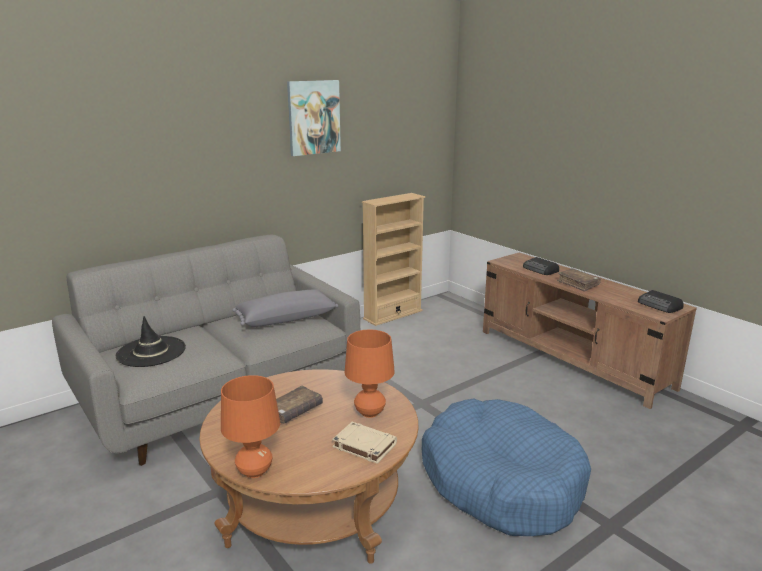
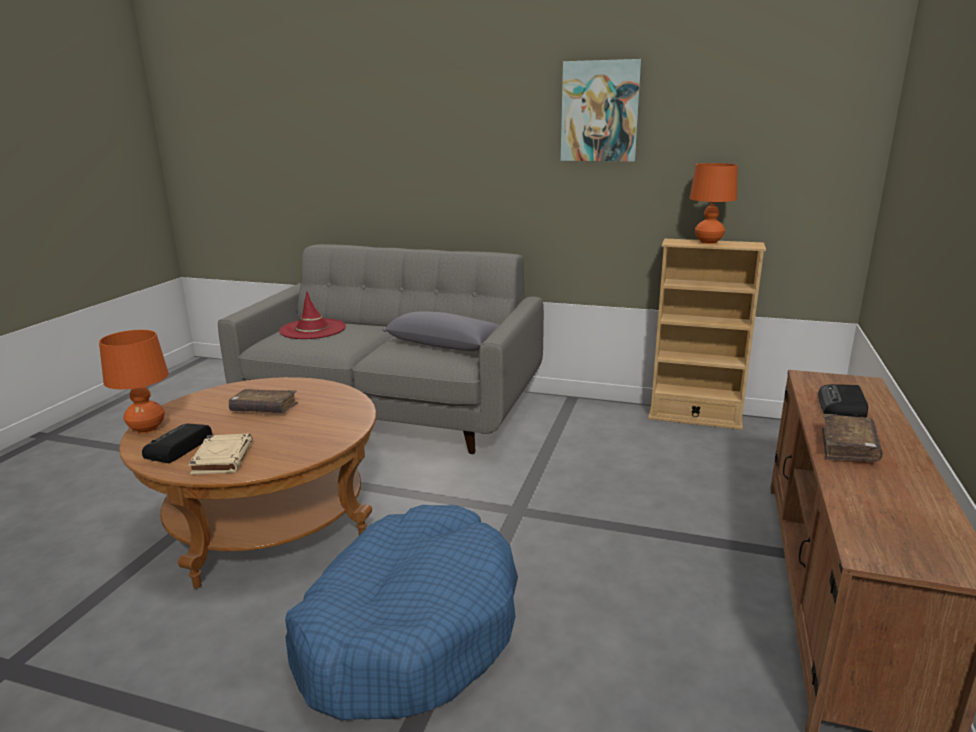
camera: 55 degrees right, 0 degrees up
black hat [116,316,186,367] -> red hat [279,291,346,339]
orange table lamp [344,330,395,418] -> orange table lamp moved to [689,163,738,244]
radio [638,290,684,313] -> radio moved to [142,424,212,463]

